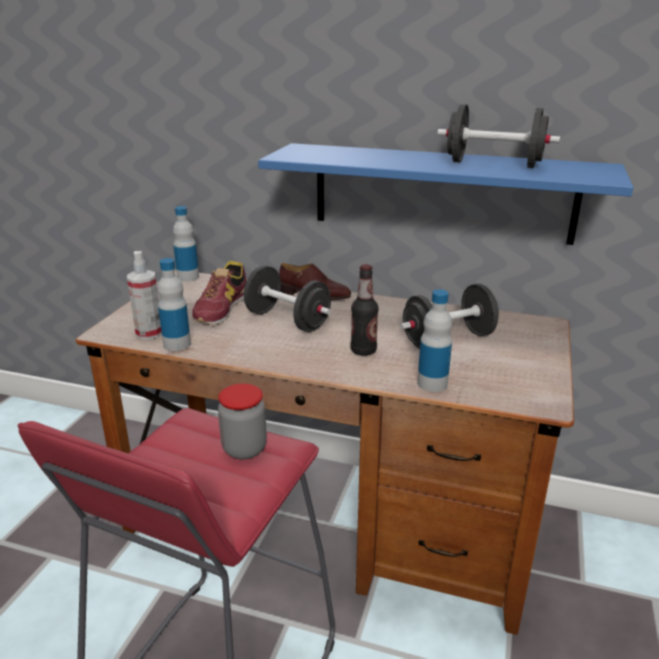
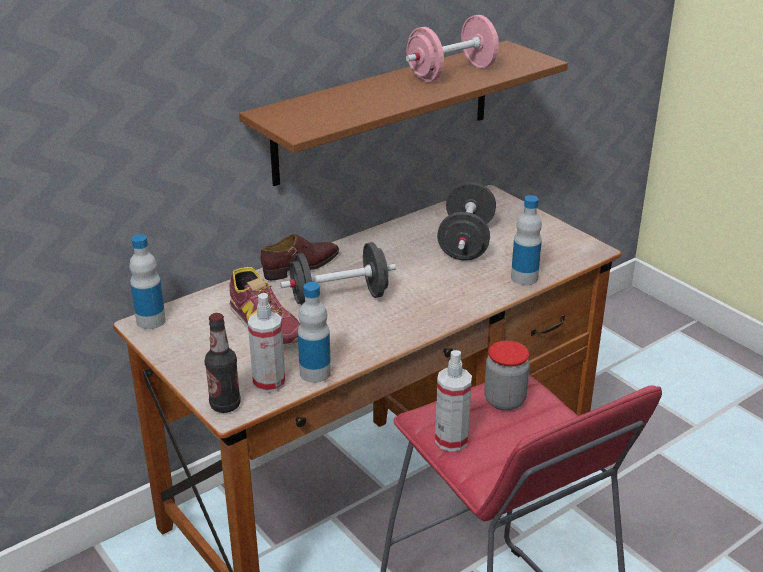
camera: 55 degrees left, 5 degrees up
blue shelf [258,143,633,245] -> brown shelf [239,40,568,186]
bottle [351,264,379,356] -> bottle moved to [205,313,241,413]
black dumbbell [437,104,560,168] -> pink dumbbell [406,15,499,82]
none -> spray bottle [435,350,472,452]

